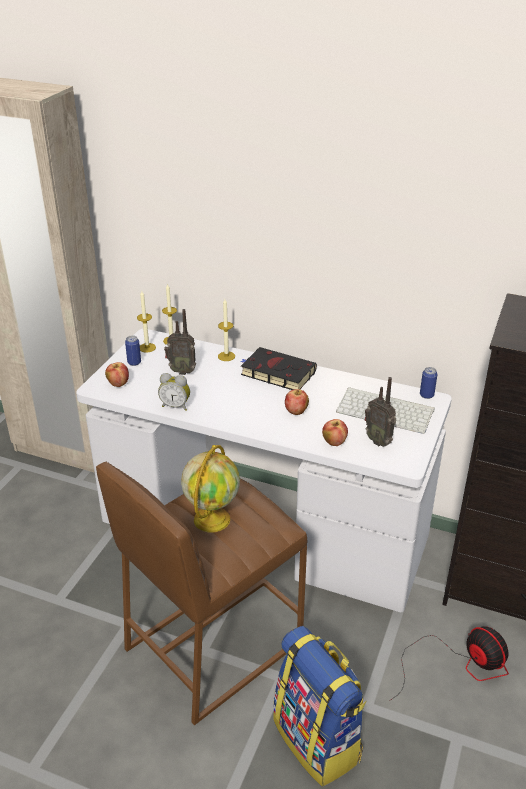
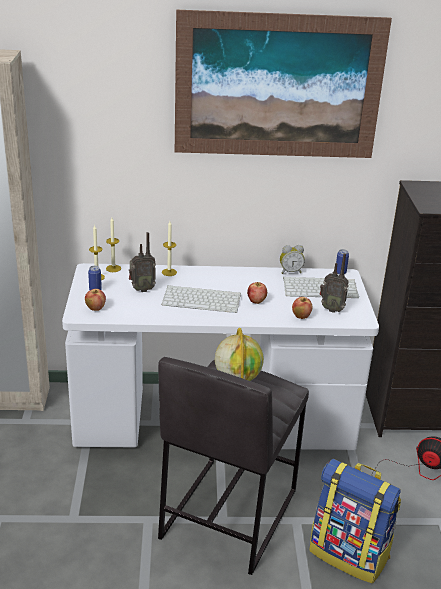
camera: 25 degrees left, 5 degrees down
brown stool [96,462,307,725] -> grey stool [158,357,309,575]
alarm clock [158,373,190,411] -> alarm clock moved to [280,245,305,274]
black book [240,347,317,390] -> none
none -> keyboard [161,285,241,313]
none -> picture [175,10,392,158]

